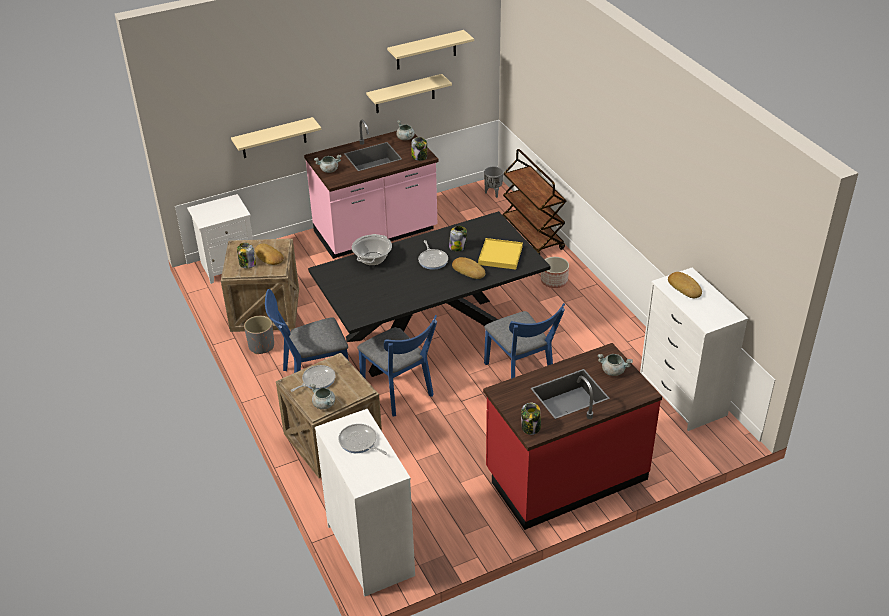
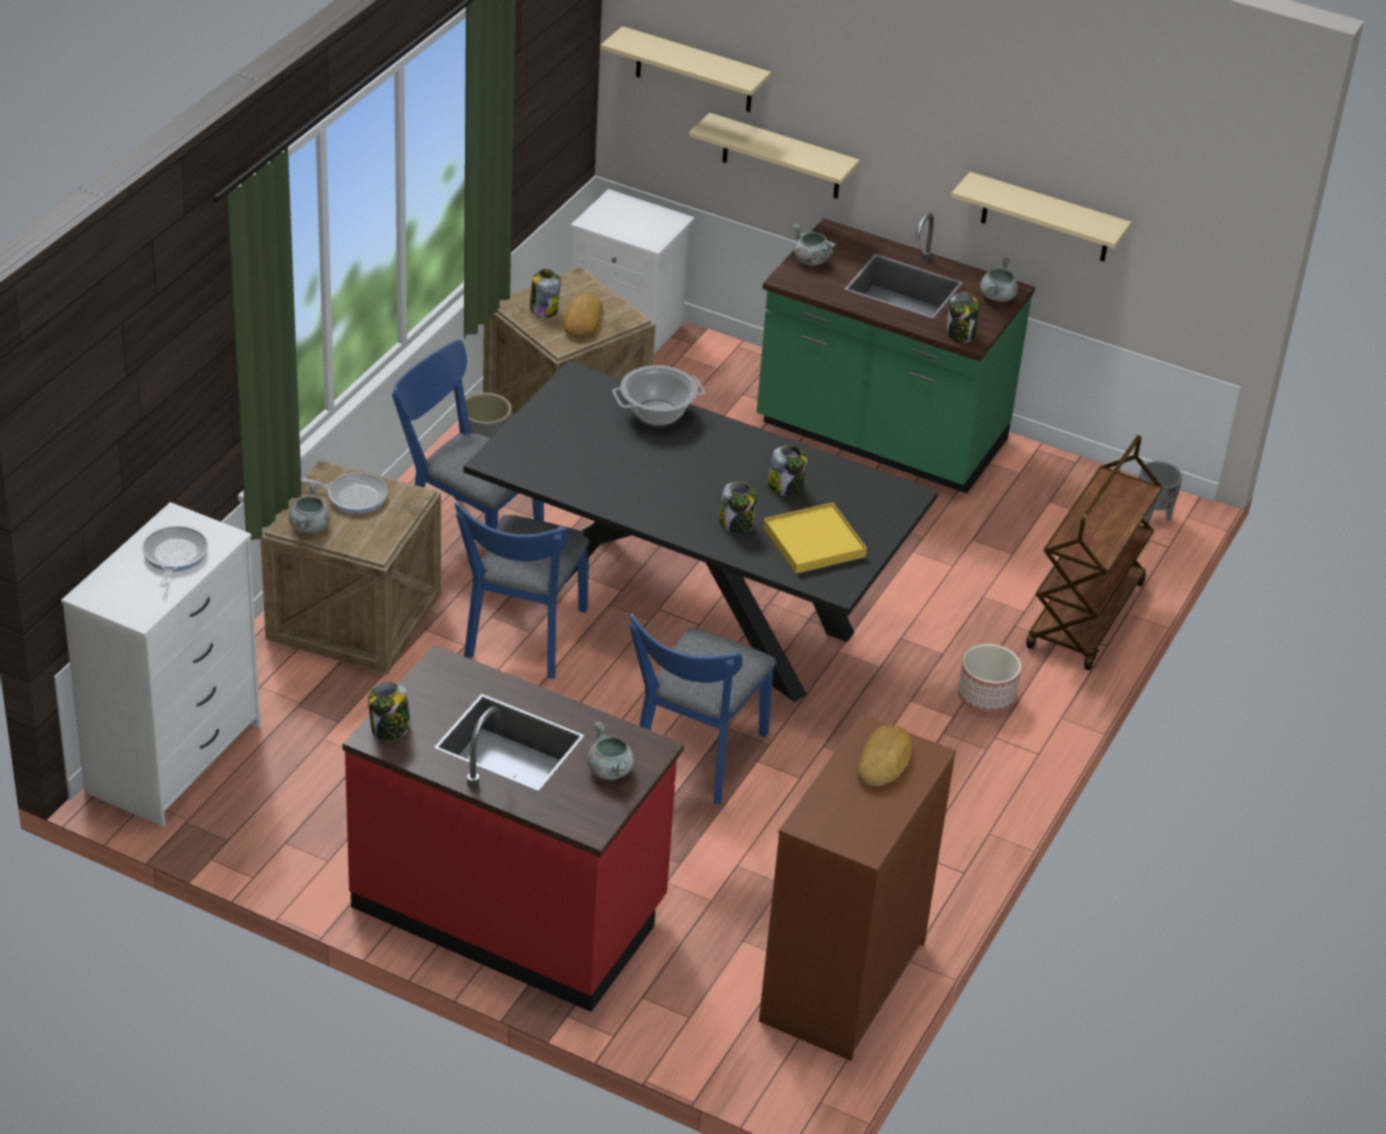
camera: 50 degrees right, 0 degrees up
pink counter [304,120,439,259] -> green counter [757,213,1035,494]
beige shelf [387,30,474,69] -> beige shelf moved to [601,26,771,112]
frying pan [418,240,448,270] -> none
bread [452,257,486,279] -> jar [720,482,757,534]
white dresser [640,268,749,431] -> brown dresser [759,714,956,1061]

